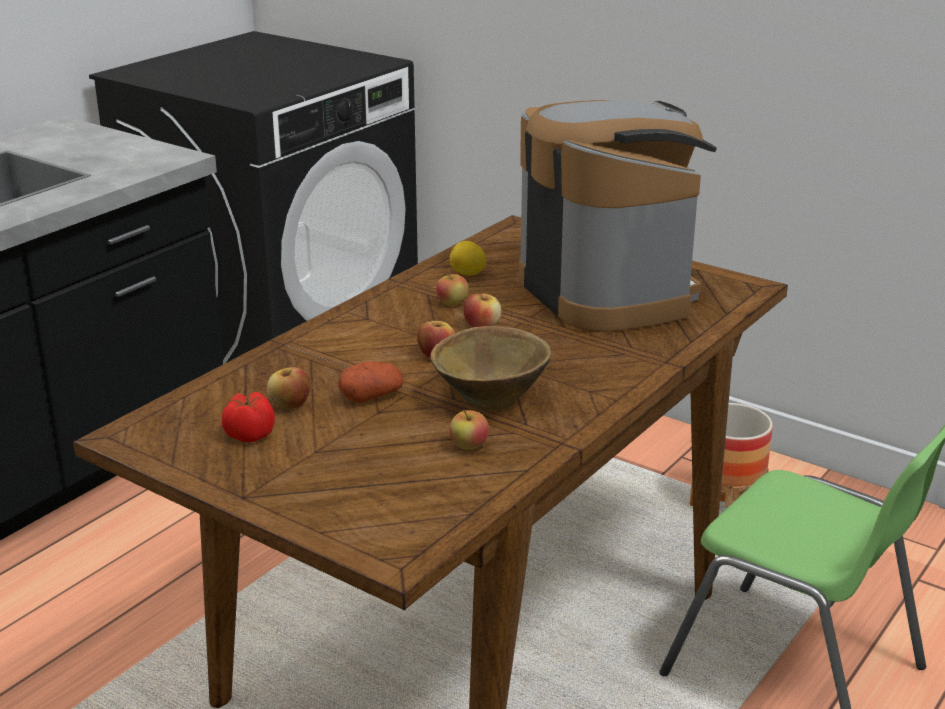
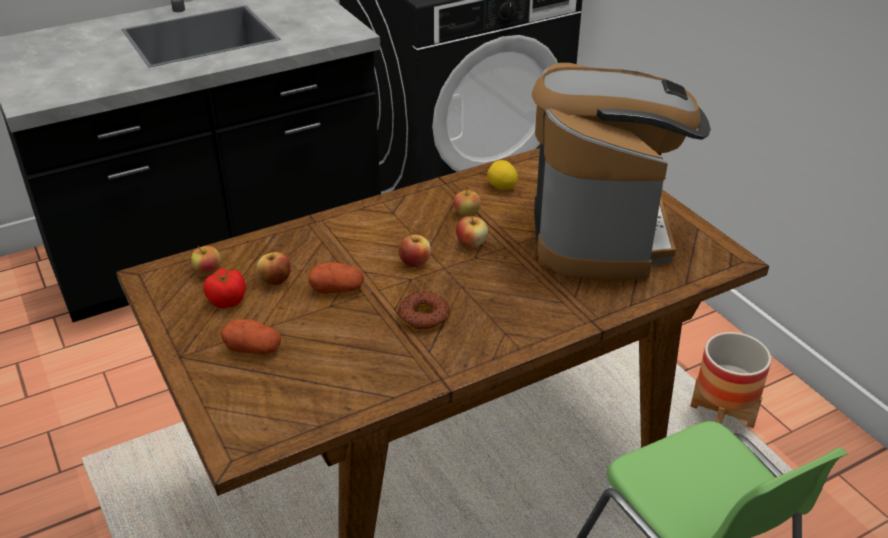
camera: 25 degrees right, 10 degrees up
brown bowl [430,326,551,410] -> donut [397,292,450,330]
apple [449,409,489,450] -> apple moved to [191,246,221,275]
none -> potato [221,319,281,354]

